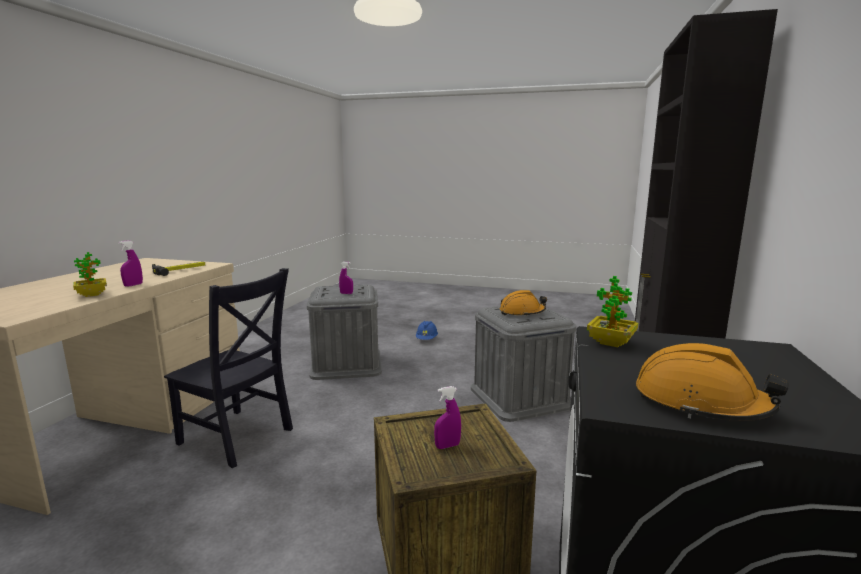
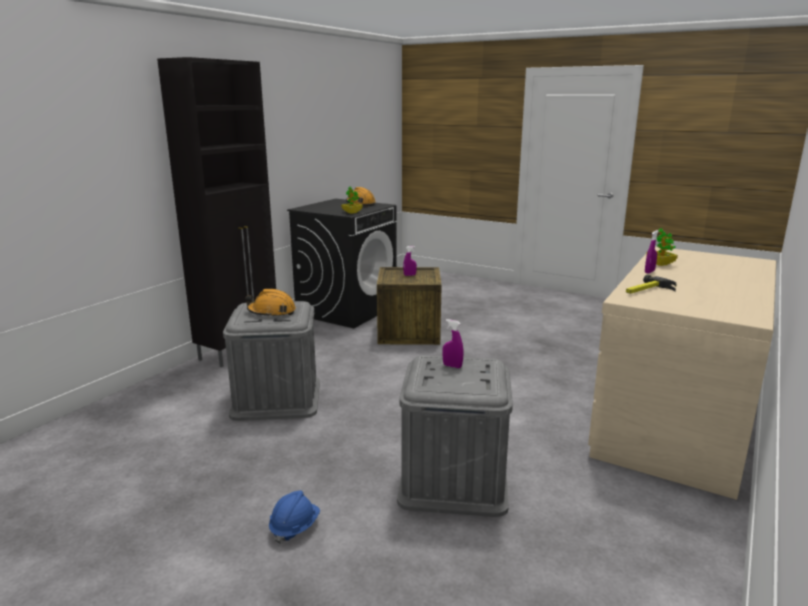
camera: 165 degrees left, 5 degrees up
black chair [164,268,293,468] -> none

